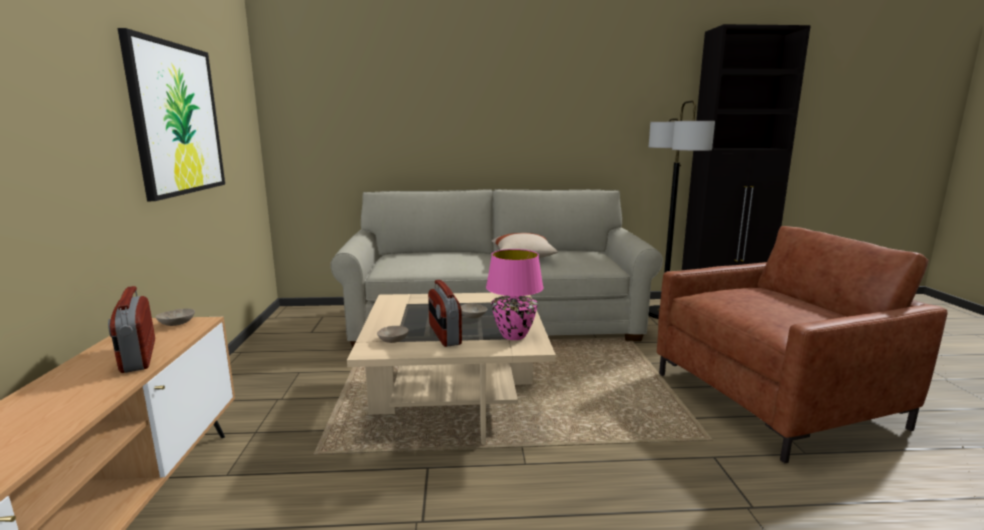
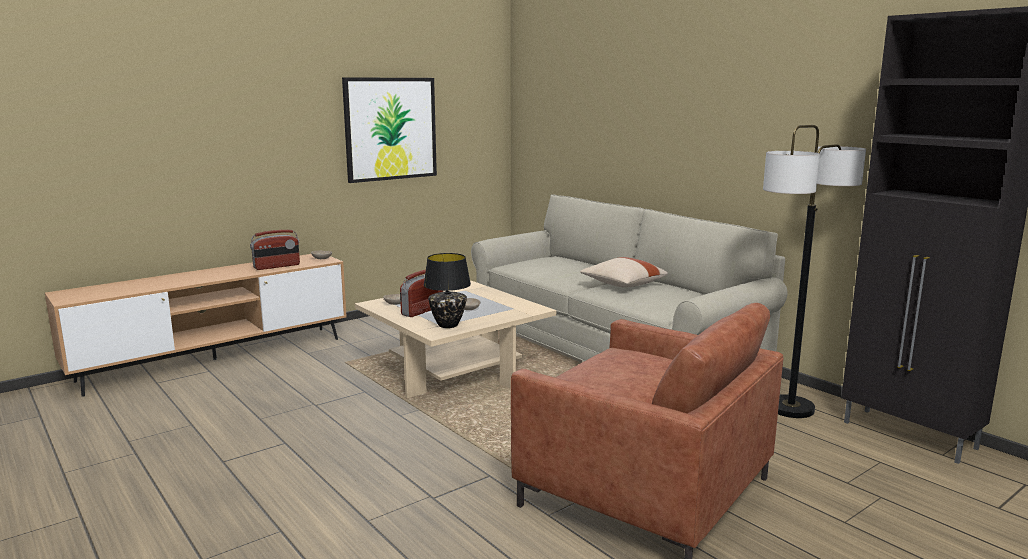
camera: 55 degrees right, 0 degrees up
radio [108,286,155,373] -> radio turned 150 degrees counterclockwise [250,230,300,270]
pink table lamp [486,249,544,340] -> black table lamp [423,253,471,328]

